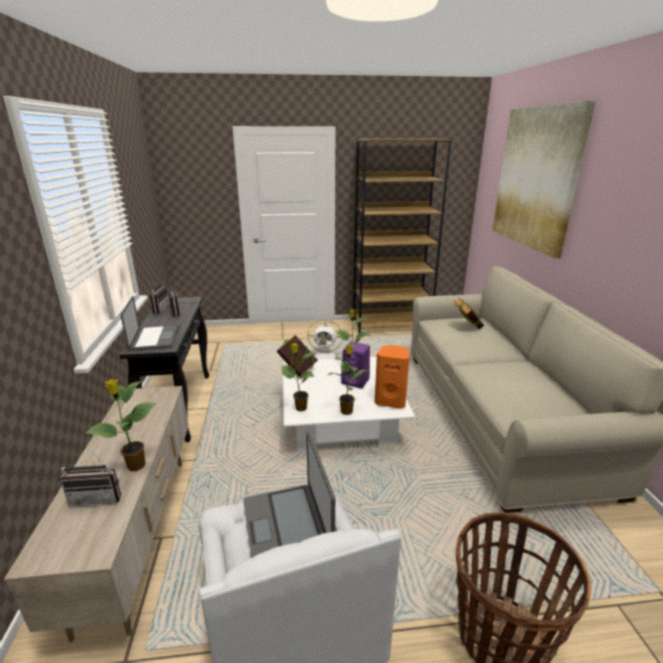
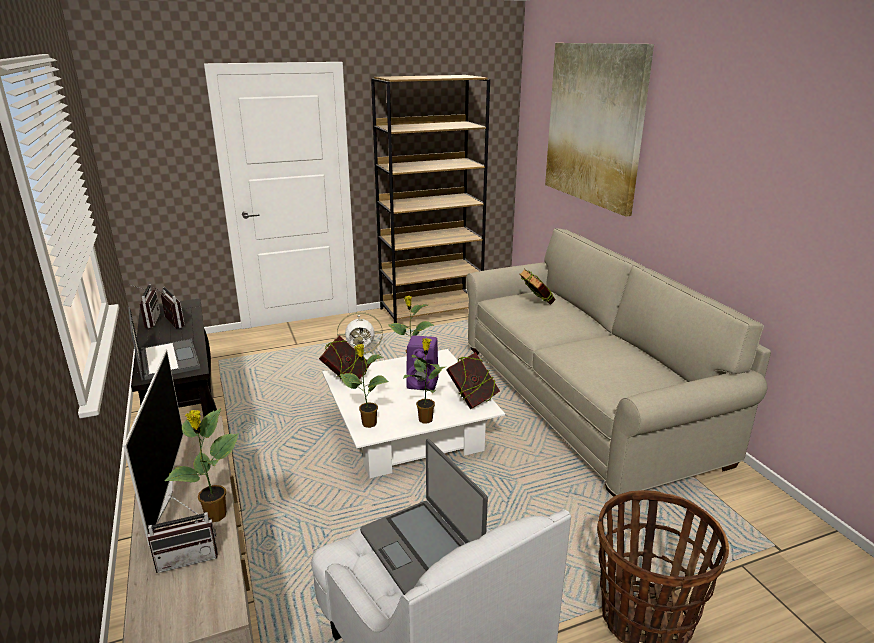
camera: 15 degrees left, 0 degrees up
orange speaker [375,345,409,409] -> book [446,352,500,409]
none -> television [123,349,183,546]

